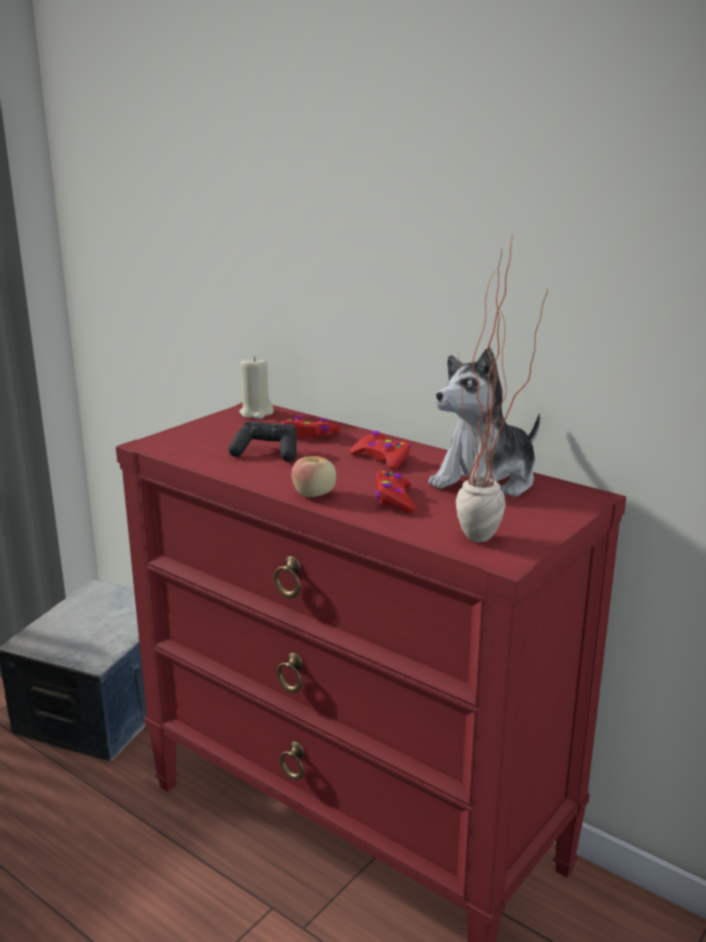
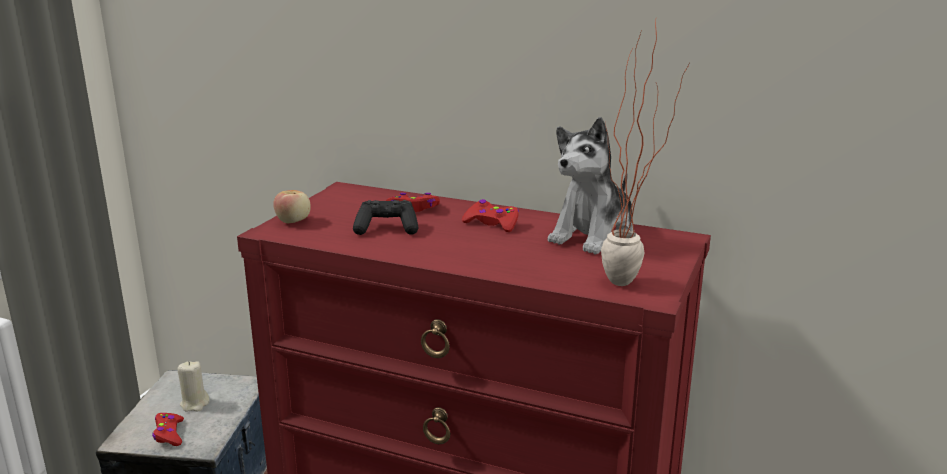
camera: 15 degrees left, 0 degrees up
beige candle [239,356,274,419] -> beige candle moved to [177,361,210,412]
apple [292,456,336,497] -> apple moved to [273,190,311,223]
red game controller [375,470,415,513] -> red game controller moved to [152,413,184,446]

